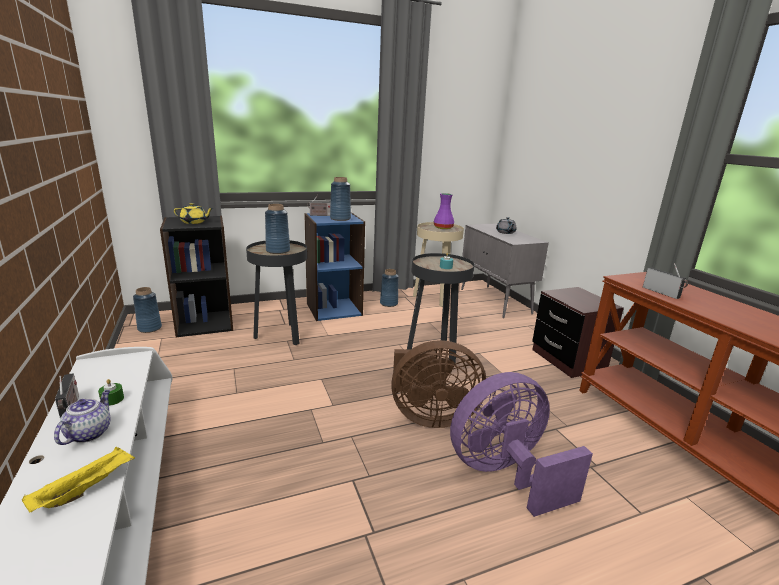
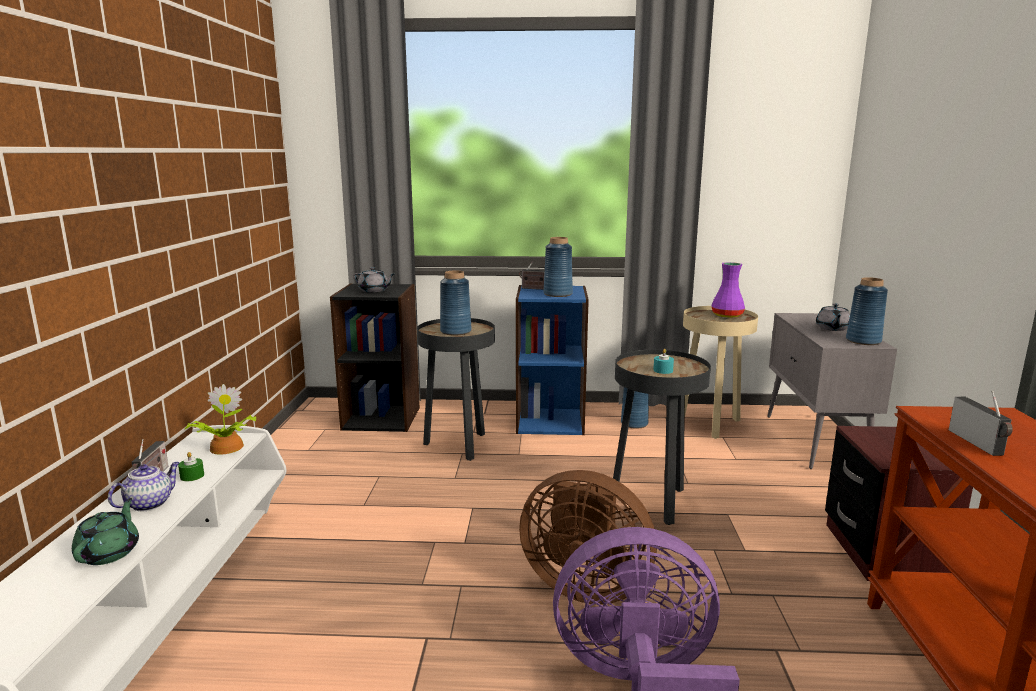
camera: 25 degrees right, 5 degrees down
yellow tray [22,447,135,512] -> green teapot [72,498,139,565]
blue vase [133,287,162,333] -> blue vase moved to [846,277,888,345]
yellow teapot [174,203,213,224] -> grey teapot [354,267,394,292]
none -> potted plant [184,384,257,455]

